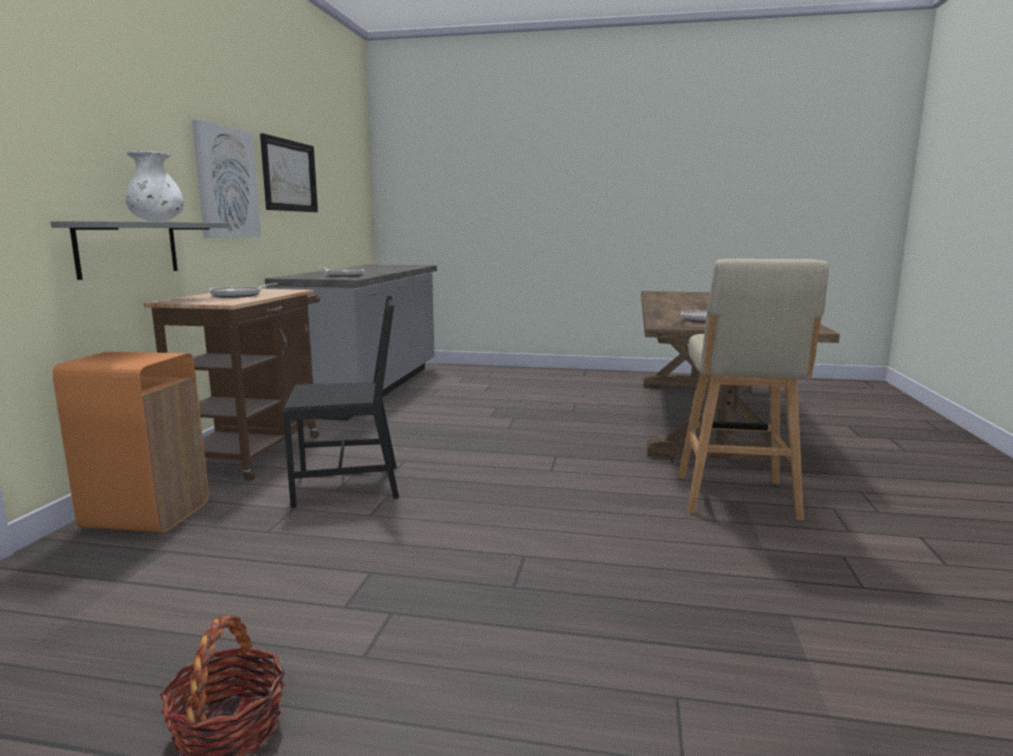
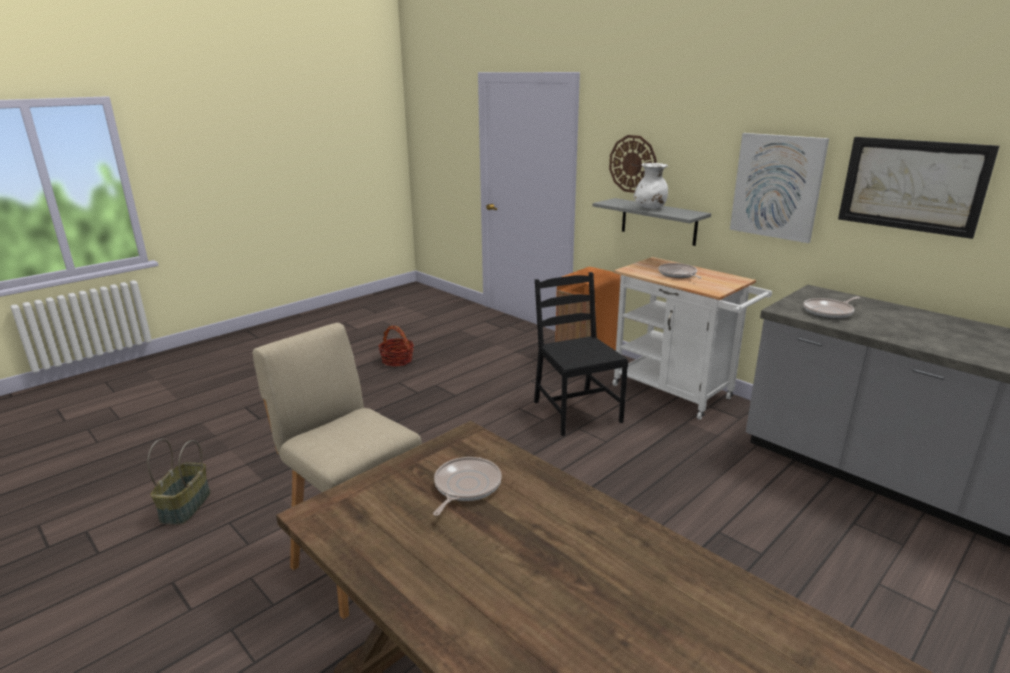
camera: 125 degrees right, 10 degrees up
brown cart [143,289,320,481] -> white cart [612,257,772,420]
black chair [283,296,399,508] -> black chair turned 135 degrees clockwise [534,272,628,436]
none -> basket [147,439,210,525]
none -> wall clock [609,135,657,193]

